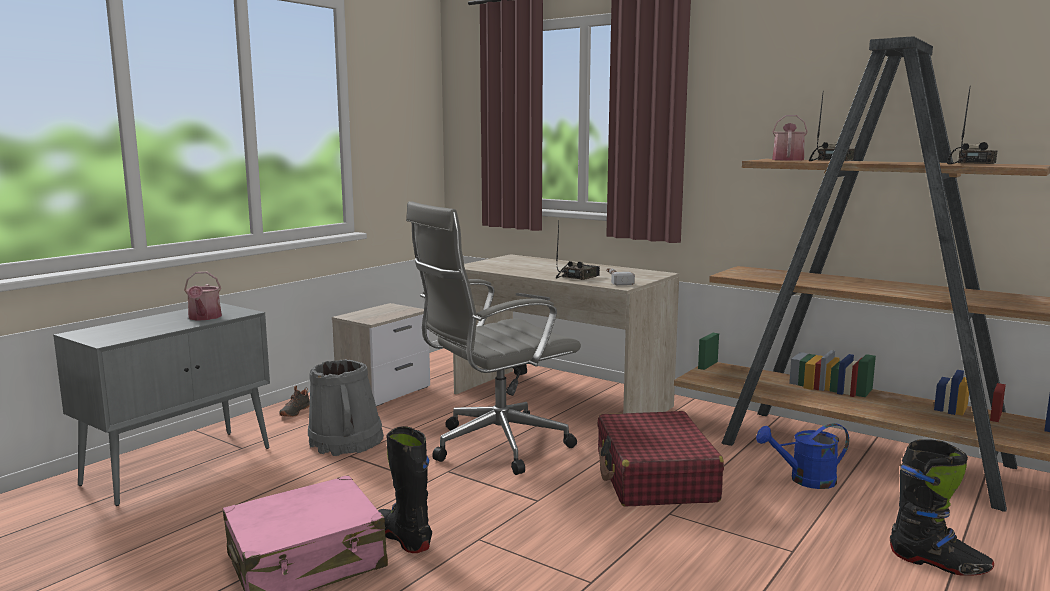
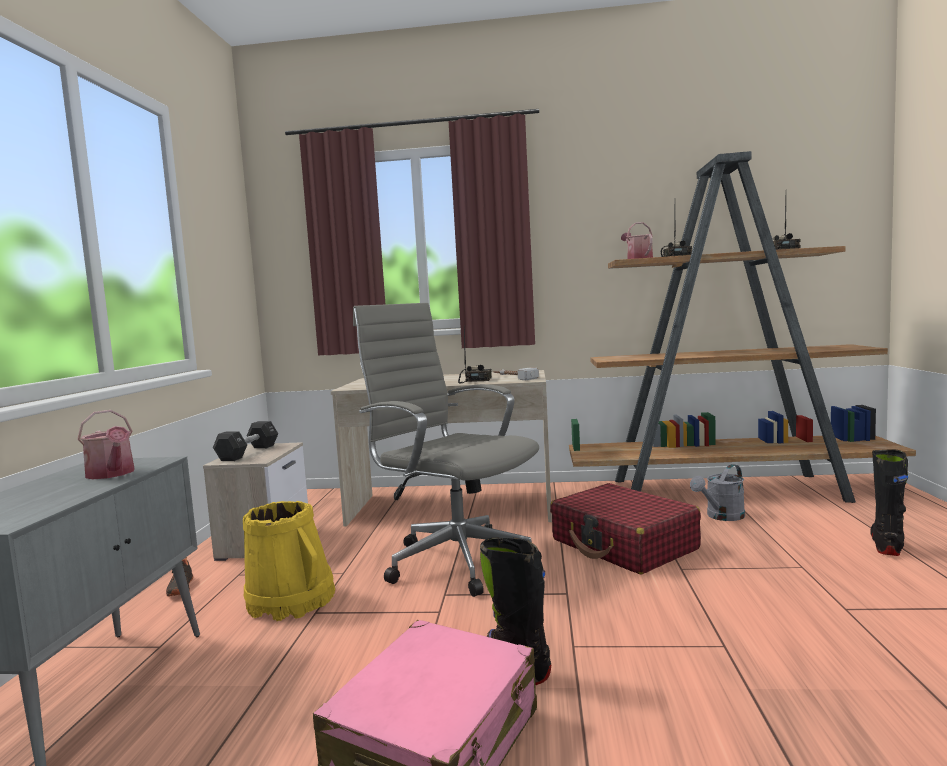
camera: 30 degrees left, 5 degrees down
grey bucket [308,359,384,456] -> yellow bucket [243,501,335,621]
grey office chair [406,201,581,475] -> grey office chair turned 105 degrees clockwise [353,303,542,597]
blue watering can [756,423,849,489] -> grey watering can [690,464,745,521]
black boot [890,439,994,576] -> black boot turned 60 degrees counterclockwise [871,449,908,556]
none -> black dumbbell [213,421,278,461]

